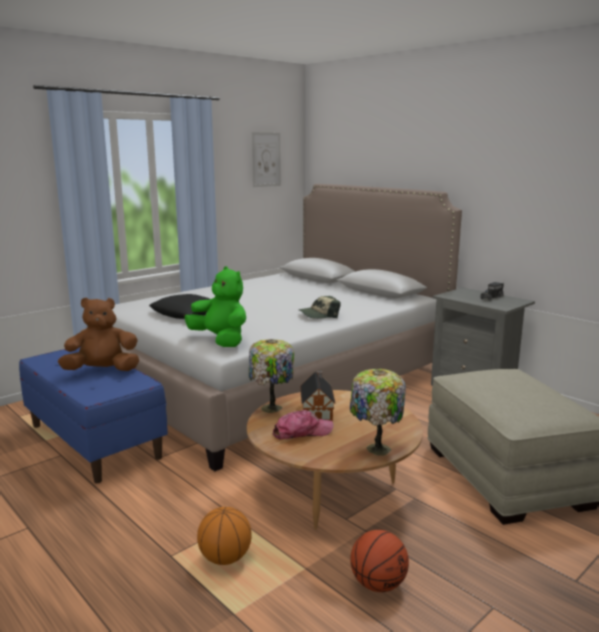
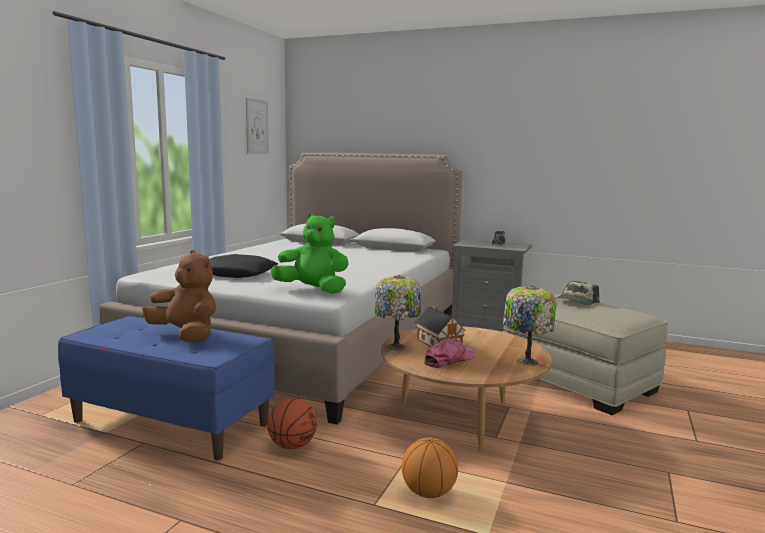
camera: 25 degrees left, 5 degrees down
brown plush toy [58,297,139,371] -> brown plush toy turned 75 degrees clockwise [142,250,216,342]
cap [299,296,340,319] -> cap moved to [556,281,599,305]
basketball [350,530,409,592] -> basketball moved to [267,398,317,449]

